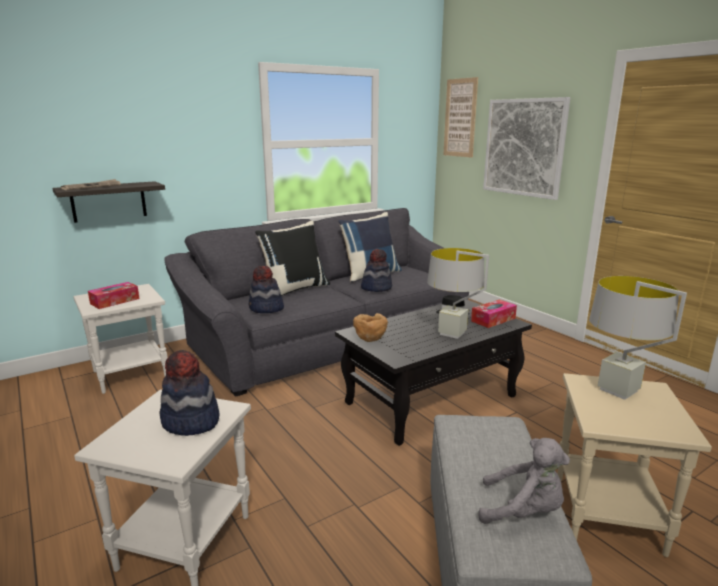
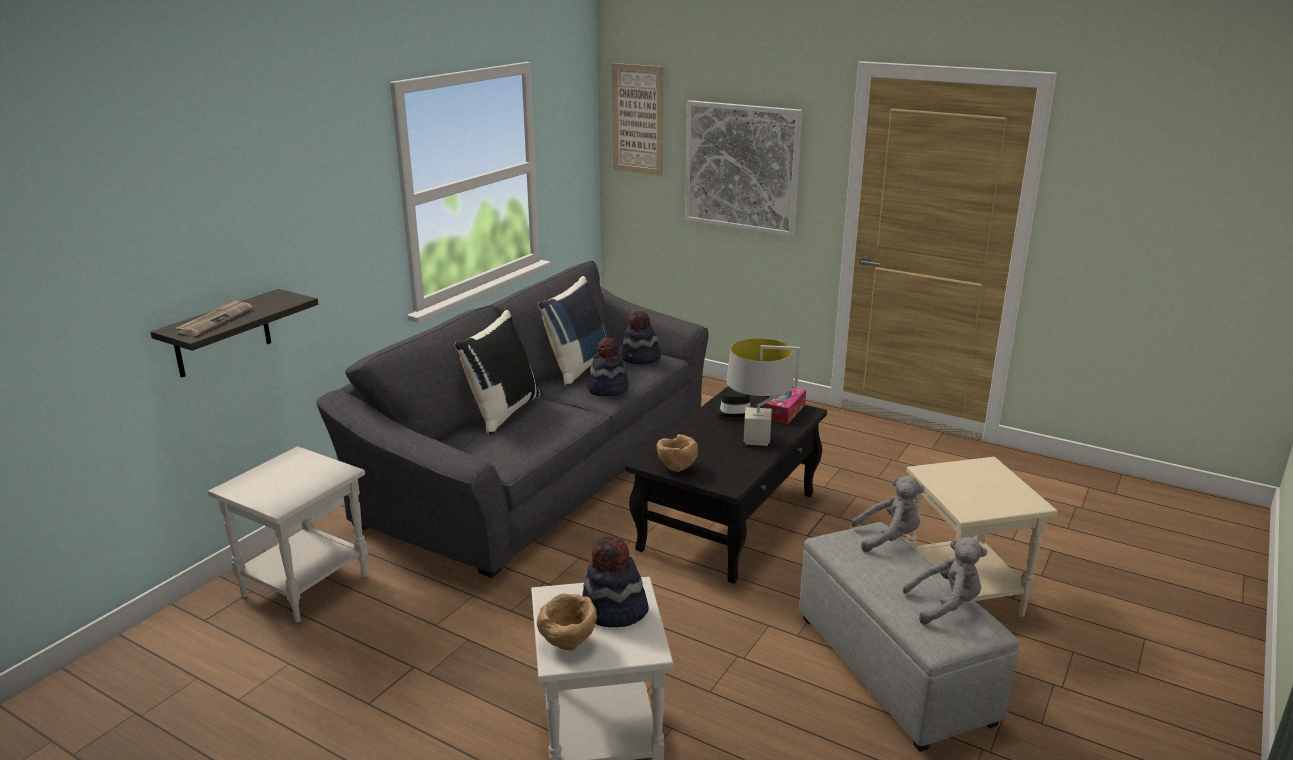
camera: 25 degrees left, 5 degrees up
tissue box [88,282,139,309] -> none
hat [249,266,284,313] -> hat moved to [621,311,661,365]
grey table lamp [589,276,687,400] -> none
none -> brown bowl [537,593,597,650]
none -> grey plush toy [851,476,924,552]

